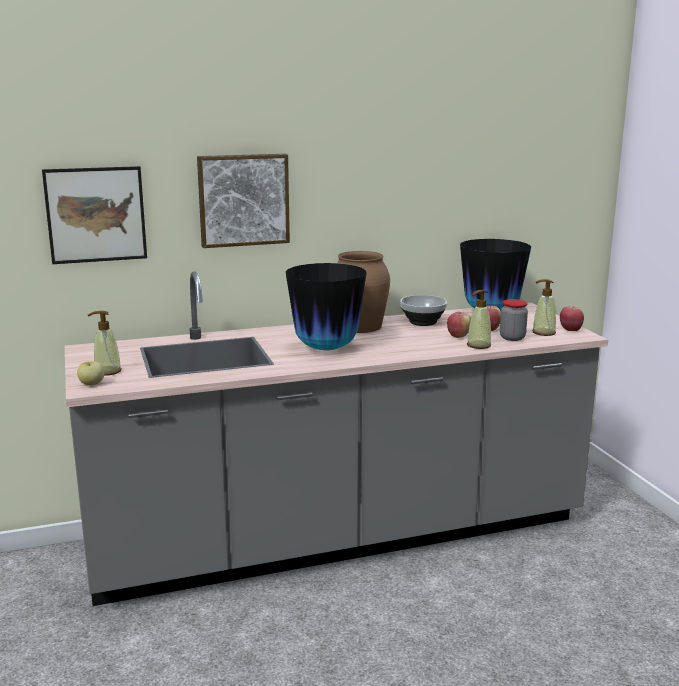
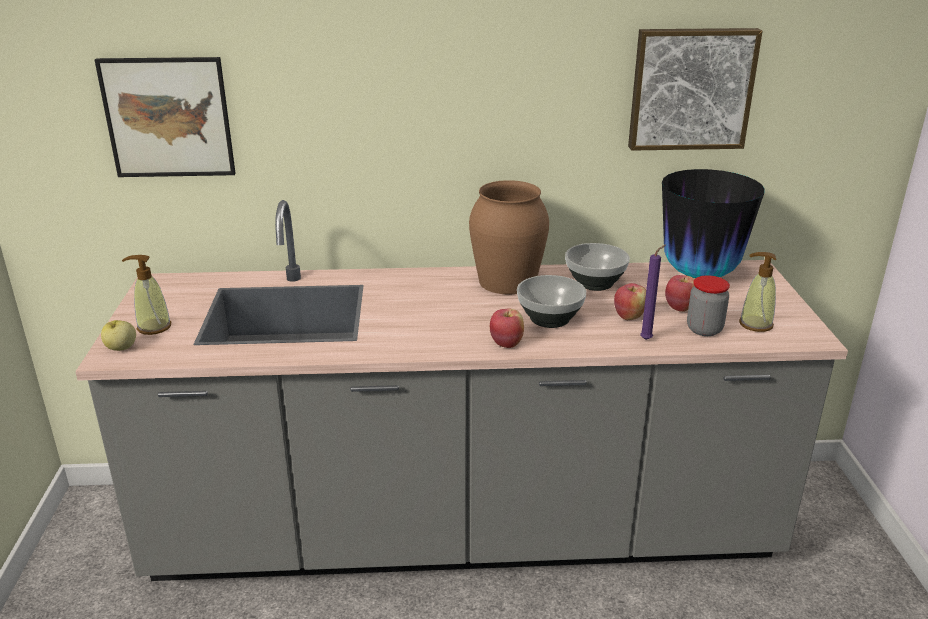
camera: 15 degrees right, 10 degrees up
picture [197,154,290,248] -> picture moved to [628,28,763,151]
vase [286,263,367,350] -> none
soap dispenser [467,290,492,349] -> purple candle [640,245,665,340]
apple [560,306,584,331] -> apple moved to [490,308,524,348]
none -> bowl [517,275,586,328]

